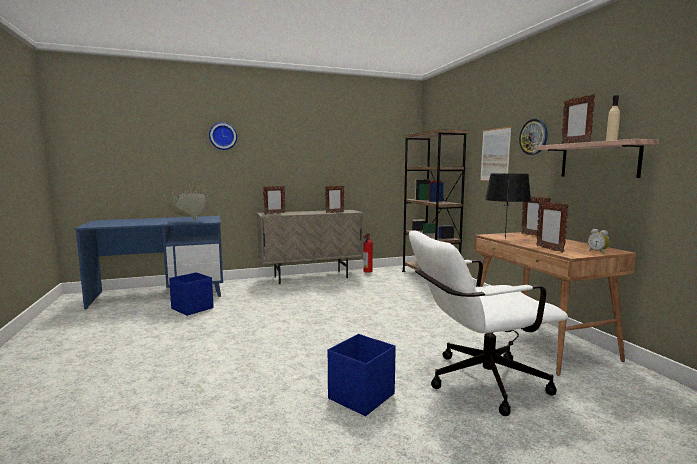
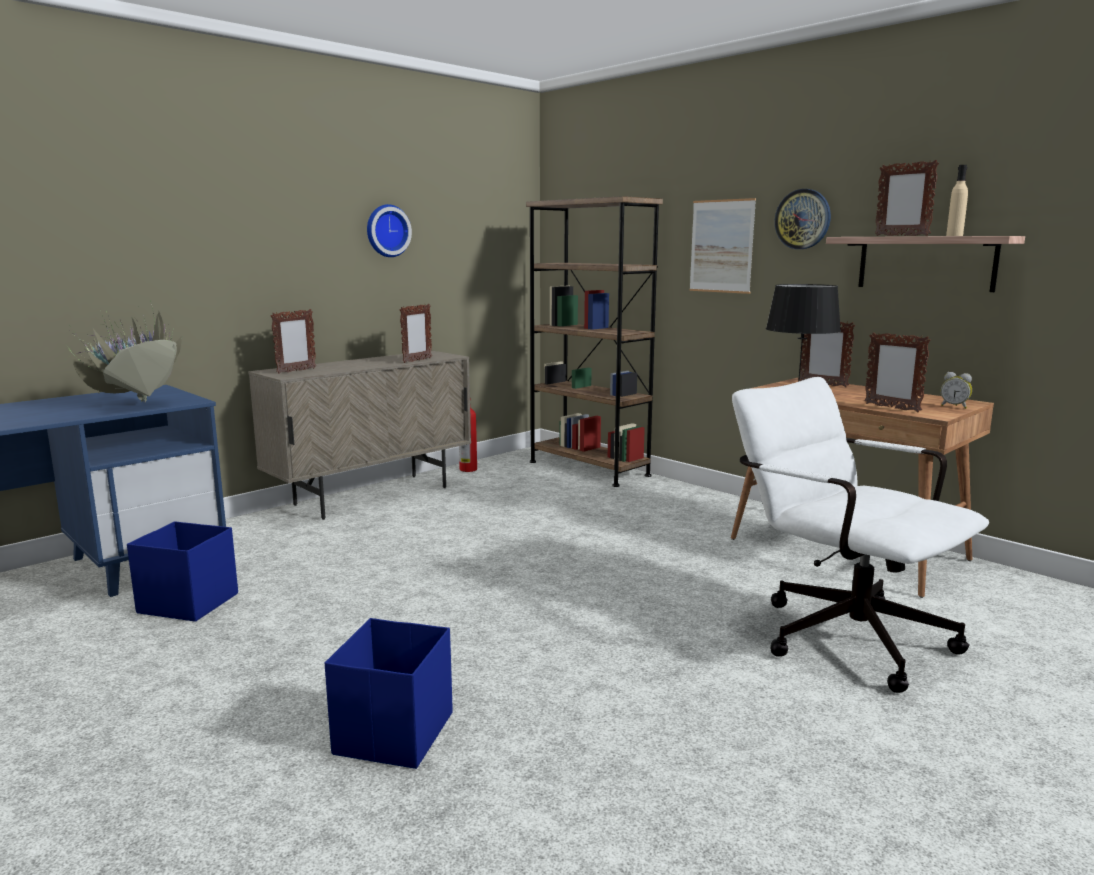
camera: 25 degrees left, 5 degrees up
wall clock [209,122,237,150] -> wall clock moved to [367,204,412,257]
blue storage box [328,334,396,416] -> blue storage box moved to [325,618,453,769]
white office chair [409,230,568,416] -> white office chair turned 90 degrees clockwise [732,377,989,693]

